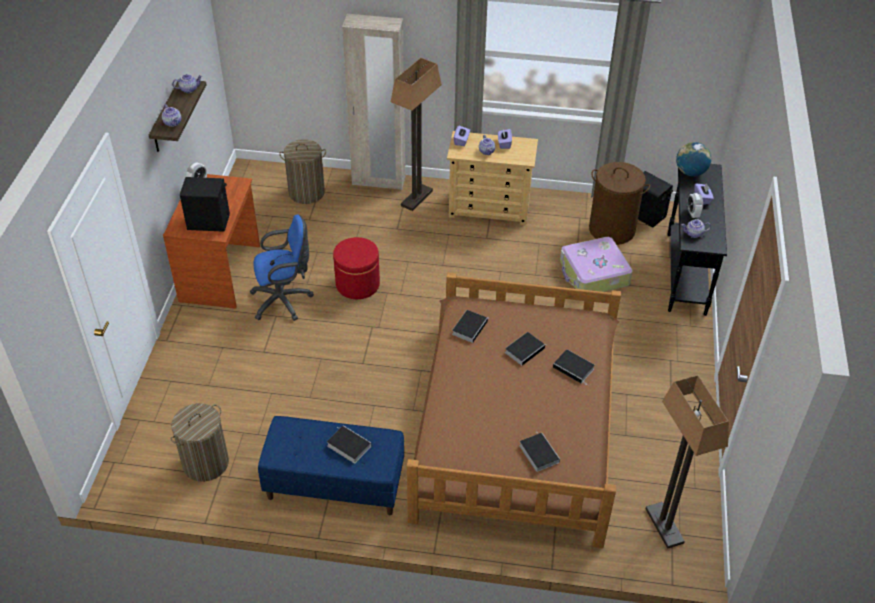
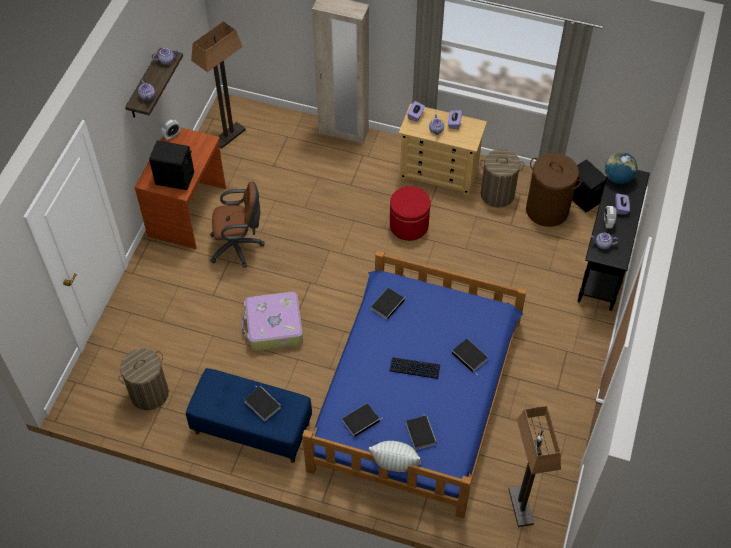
camera: 10 degrees right, 10 degrees up
blue office chair [250,215,314,321] -> brown office chair [210,182,265,268]
laundry basket [279,139,326,204] -> laundry basket moved to [480,149,524,208]
red ottoman [333,237,380,299] -> red ottoman moved to [390,186,431,241]
floor lamp [391,58,442,211] -> floor lamp moved to [191,21,246,149]
brown bed [407,273,621,548] -> blue bed [302,250,527,518]
book [505,332,548,366] -> book moved to [342,403,383,437]
suitcase [560,237,633,292] -> suitcase moved to [242,291,303,351]
none -> pillow [369,441,422,472]
none -> keyboard [390,357,440,379]

